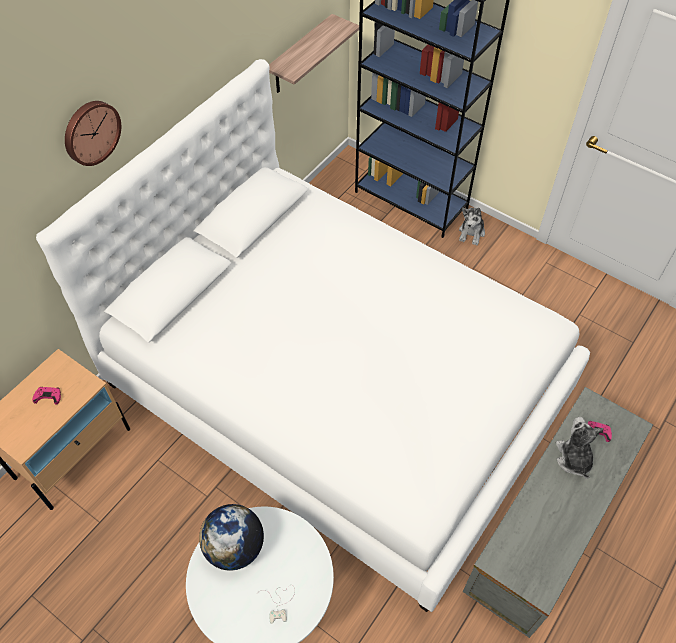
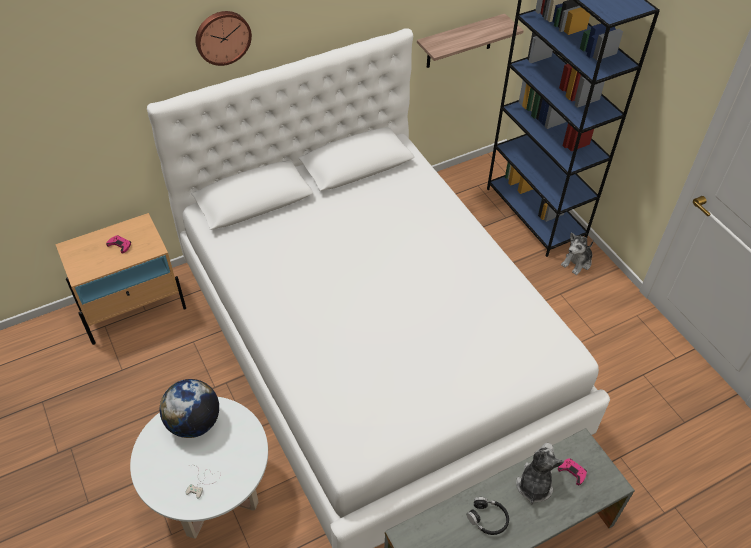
camera: 25 degrees right, 5 degrees down
none -> black headphones [467,497,509,535]

